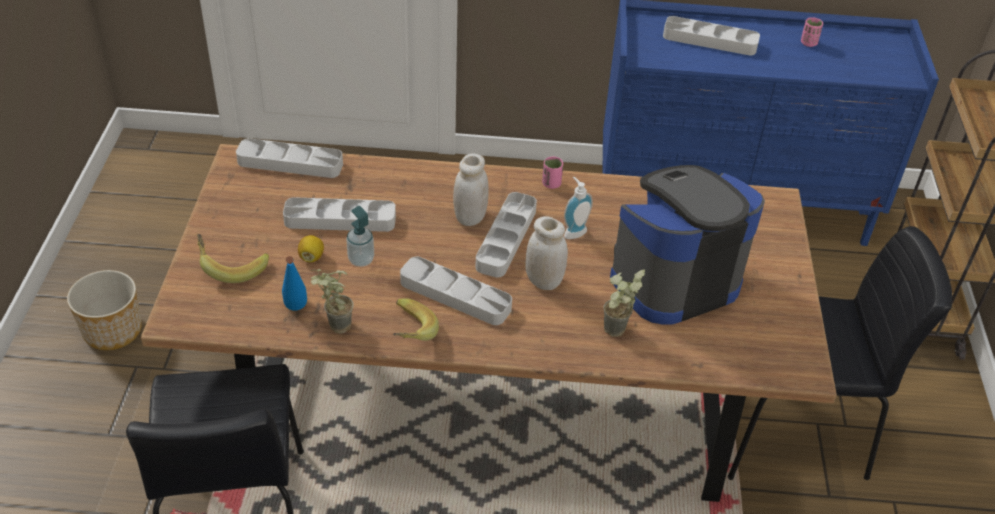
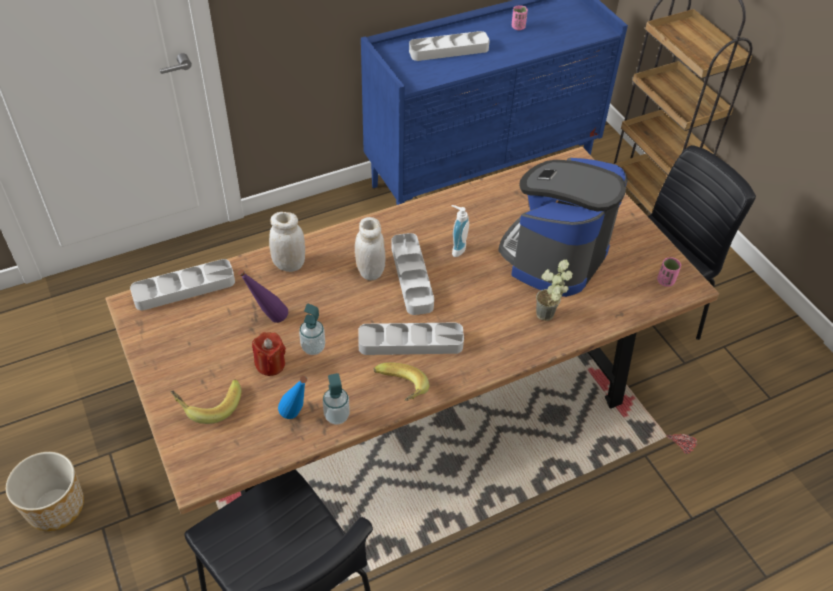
camera: 30 degrees left, 5 degrees up
grey tray [283,197,396,232] -> purple bottle [238,269,288,323]
lemon [298,235,324,262] -> red candle [252,332,286,376]
potted plant [311,269,354,334] -> soap dispenser [323,373,350,425]
white jar [525,216,568,290] -> white jar moved to [269,212,305,272]
pink cup [542,156,563,189] -> pink cup moved to [657,257,681,287]

